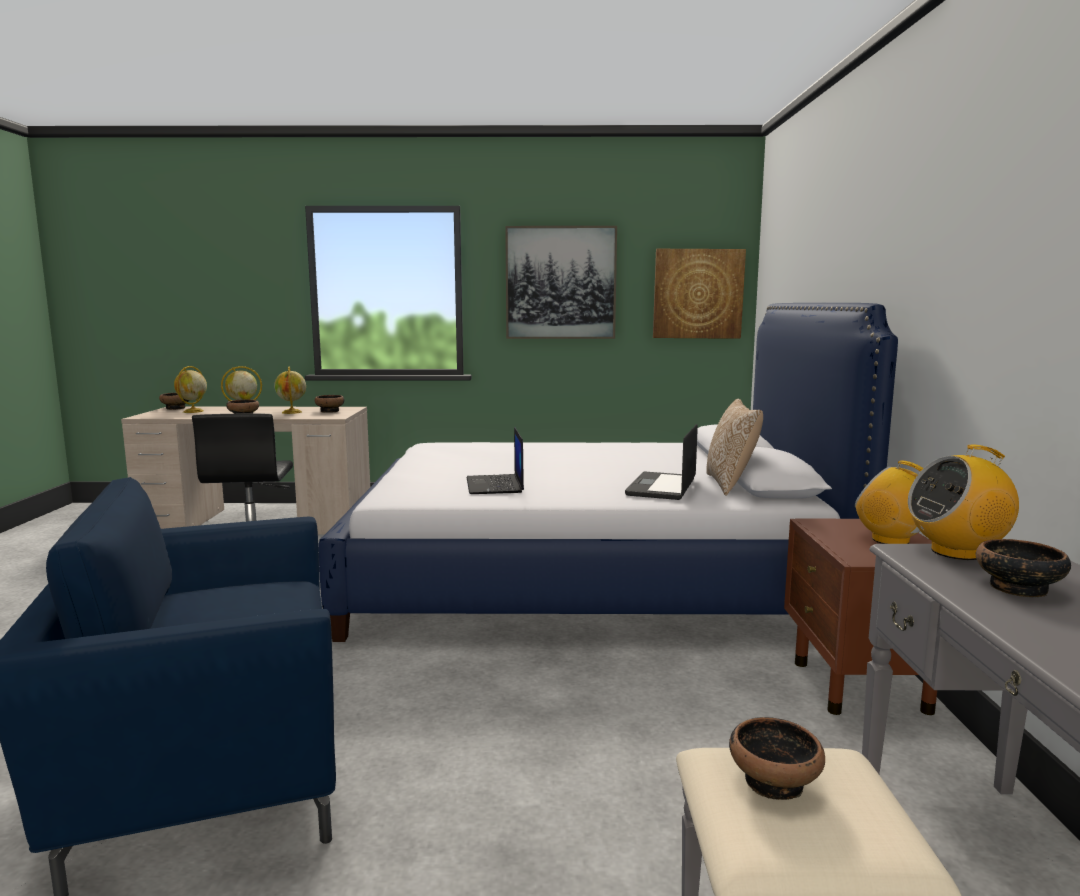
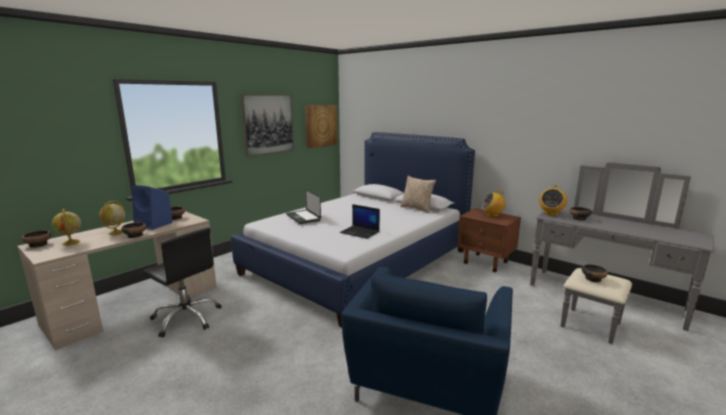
camera: 50 degrees left, 5 degrees up
globe [274,367,306,414] -> blue speaker [132,185,173,230]
laptop [625,424,698,500] -> laptop moved to [286,189,321,224]

